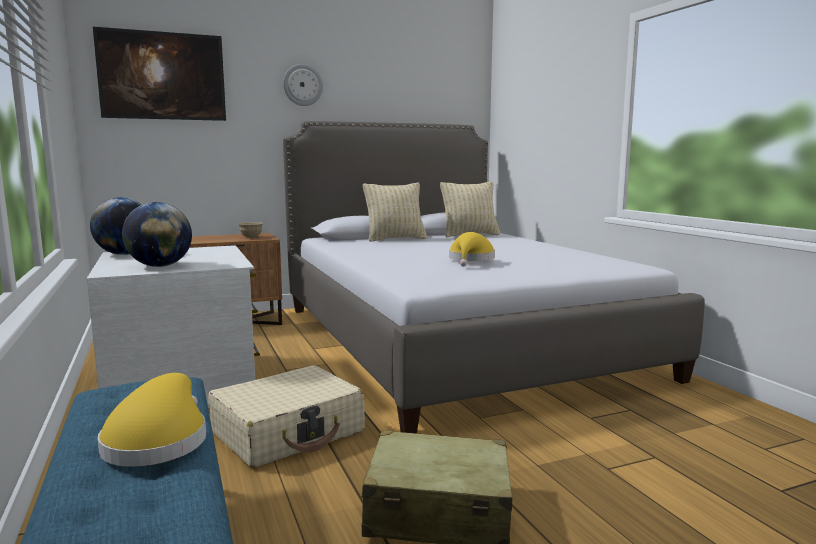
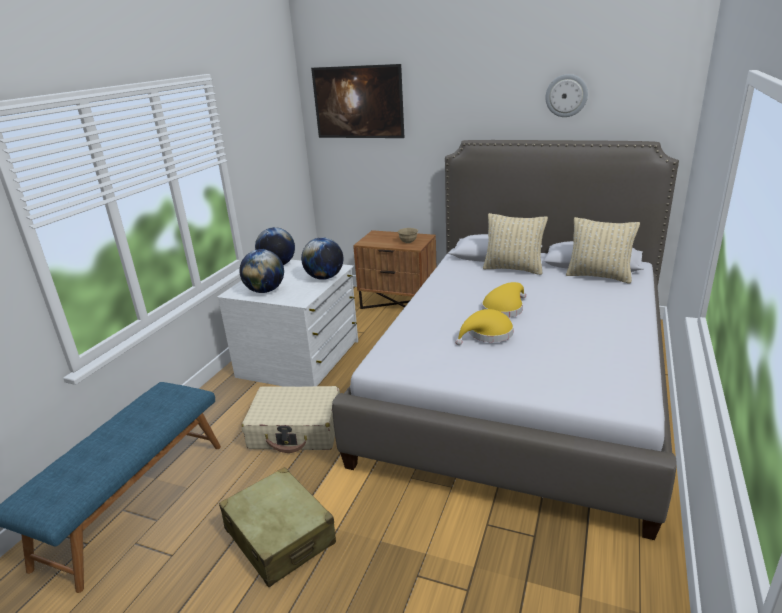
camera: 45 degrees right, 15 degrees up
yellow hat [98,373,206,467] -> yellow hat moved to [482,282,526,318]
wall clock [283,64,323,106] -> wall clock moved to [545,74,588,117]
none -> globe [301,237,343,280]

